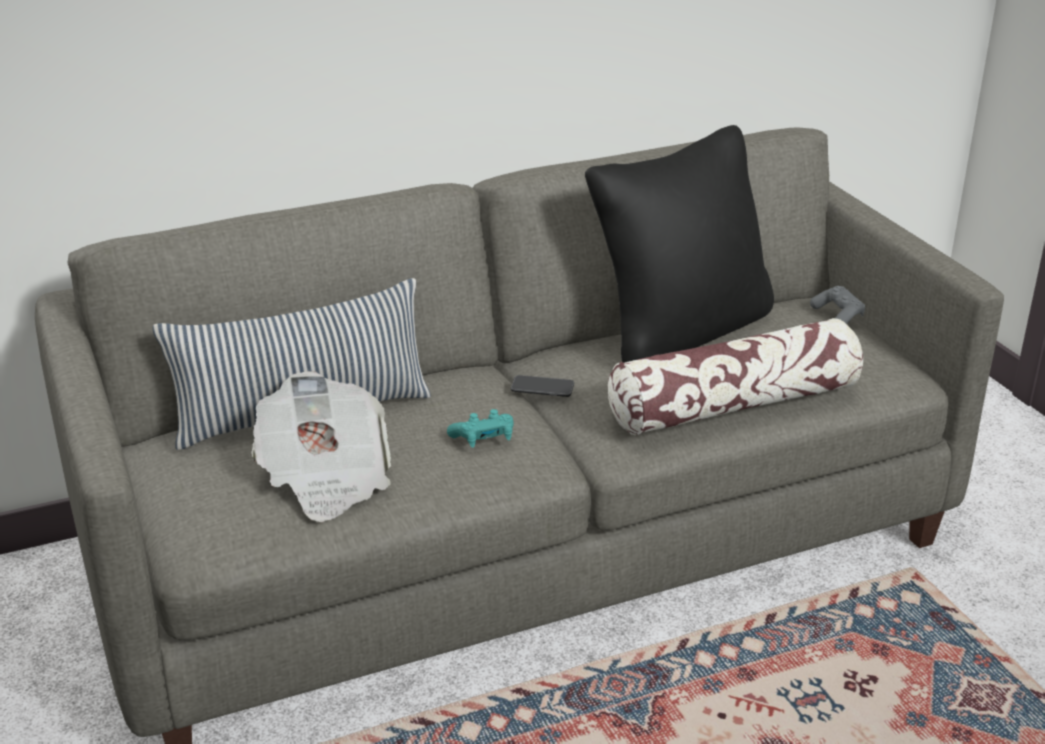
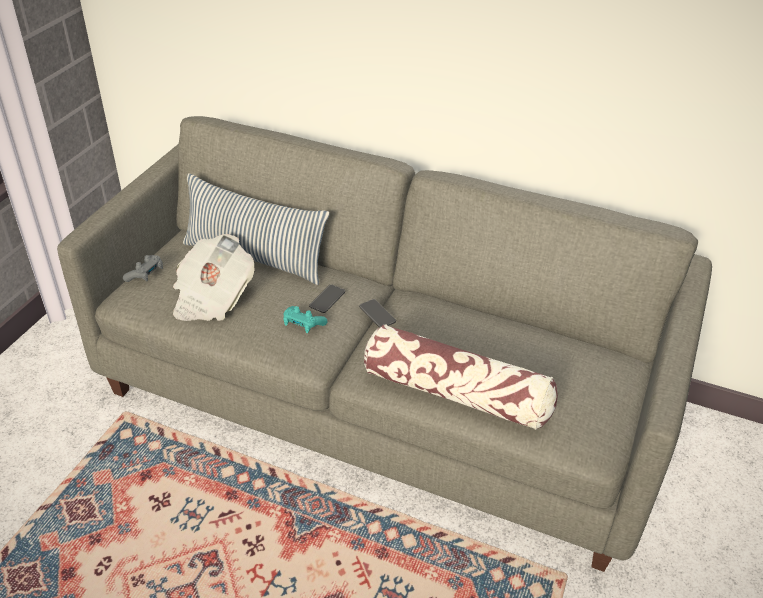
camera: 45 degrees right, 10 degrees up
black pillow [585,125,774,363] -> none
grey game controller [810,286,865,324] -> grey game controller moved to [123,255,163,282]
none -> phone [309,285,345,313]

